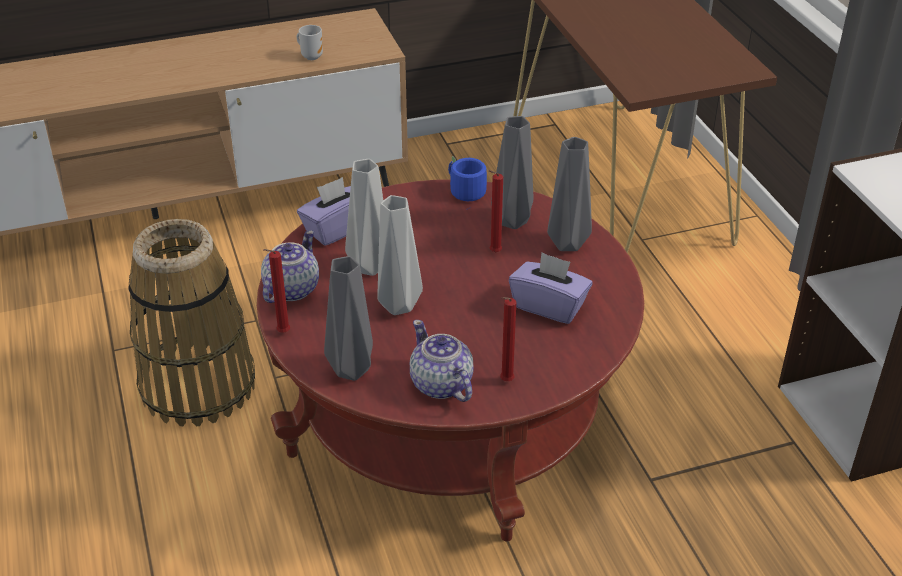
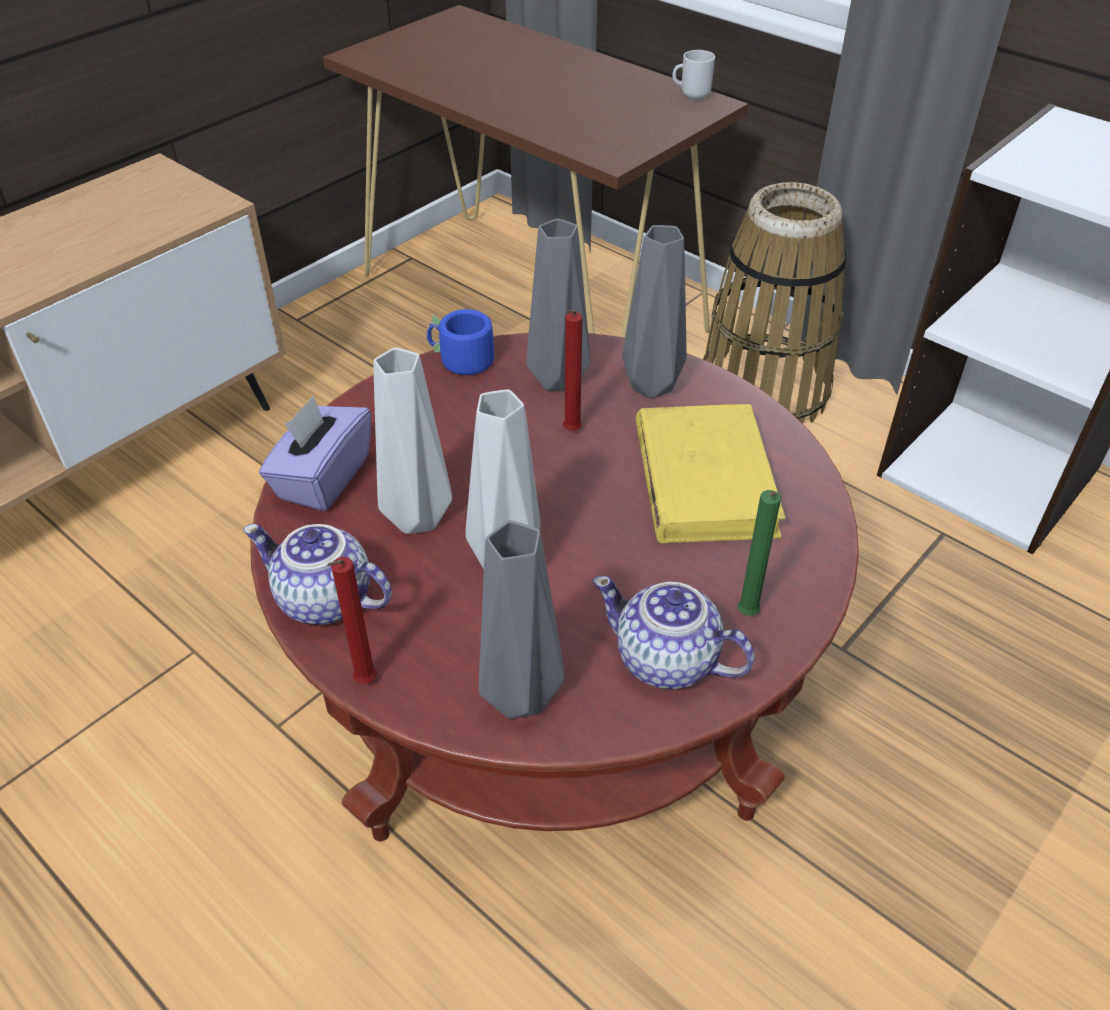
camera: 30 degrees left, 5 degrees up
basket [128,219,255,427] -> basket moved to [703,182,846,424]
teapot [261,230,319,303] -> teapot turned 60 degrees counterclockwise [243,524,392,625]
mug [297,25,323,60] -> mug moved to [672,50,715,101]
red candle [500,297,517,381] -> green candle [738,490,781,616]
purple tissue box [509,252,593,324] -> yellow book [635,404,785,543]

